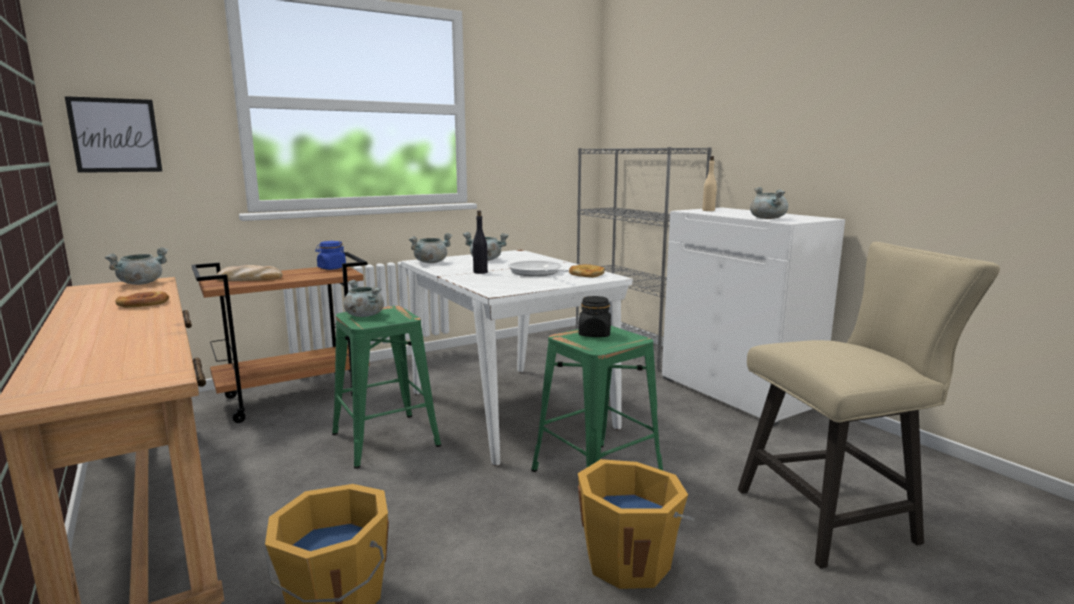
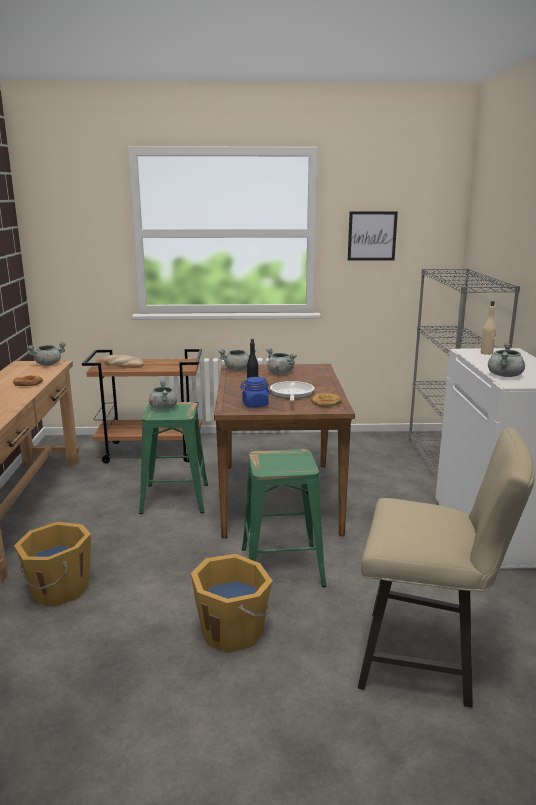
camera: 30 degrees right, 5 degrees up
picture [65,96,162,173] -> picture moved to [348,211,398,261]
blue jar [315,241,346,270] -> blue jar moved to [240,377,270,408]
white dining table [401,250,633,466] -> brown dining table [214,364,355,539]
black jar [579,296,611,337] -> none

